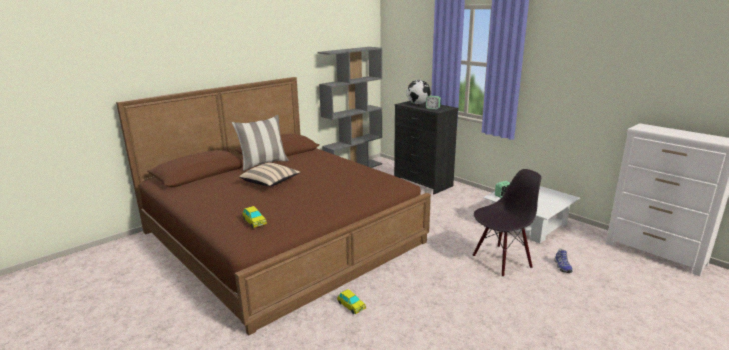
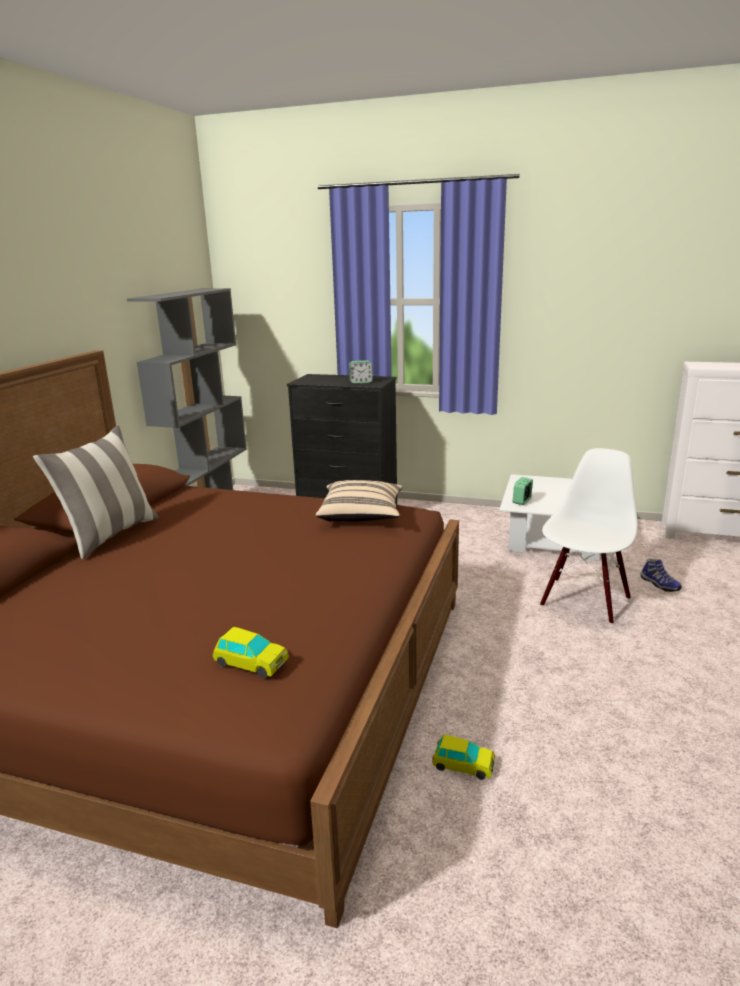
camera: 30 degrees left, 0 degrees up
beige pillow [239,163,301,186] -> beige pillow moved to [316,480,402,522]
globe [406,80,431,104] -> none
black chair [472,169,541,277] -> white chair [540,448,638,624]

